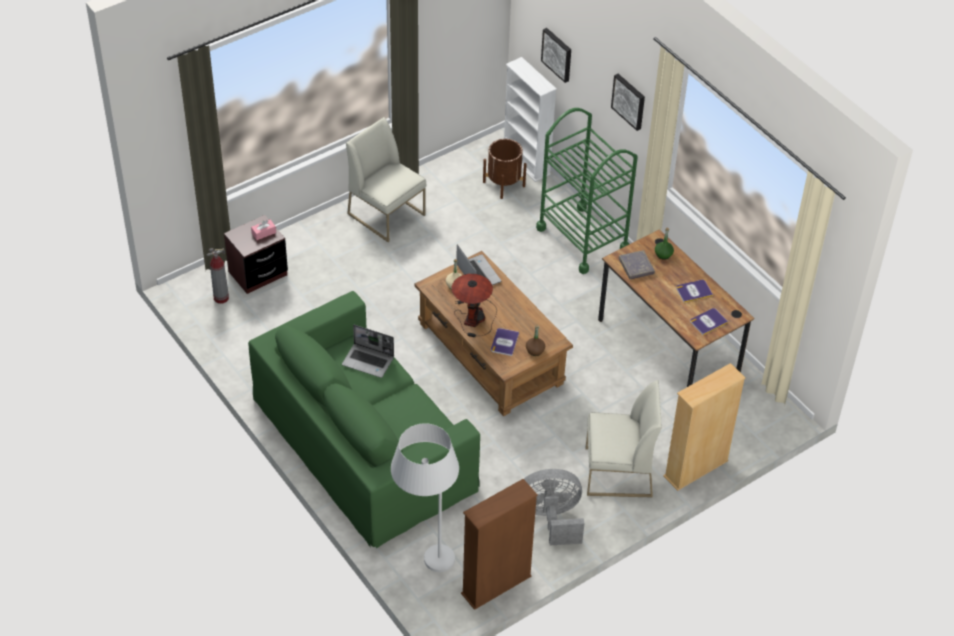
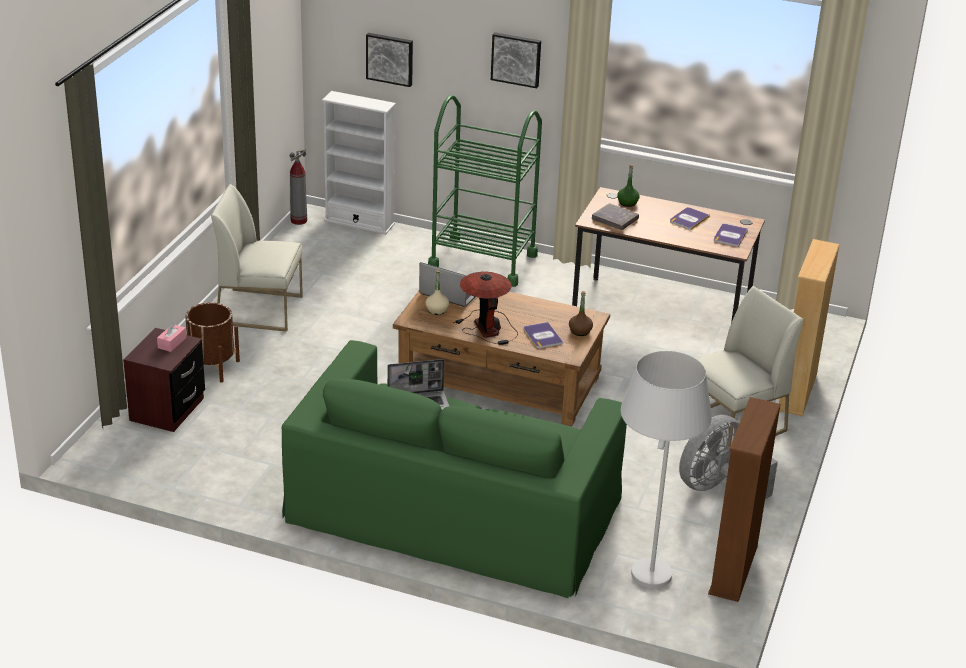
camera: 35 degrees left, 15 degrees down
fire extinguisher [207,248,229,304] -> fire extinguisher moved to [289,149,307,225]
brown planter [483,139,527,199] -> brown planter moved to [185,303,240,383]

